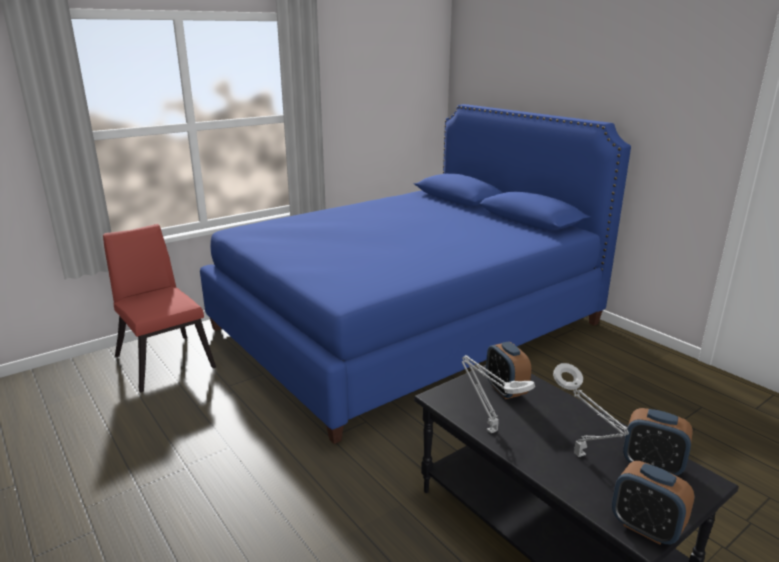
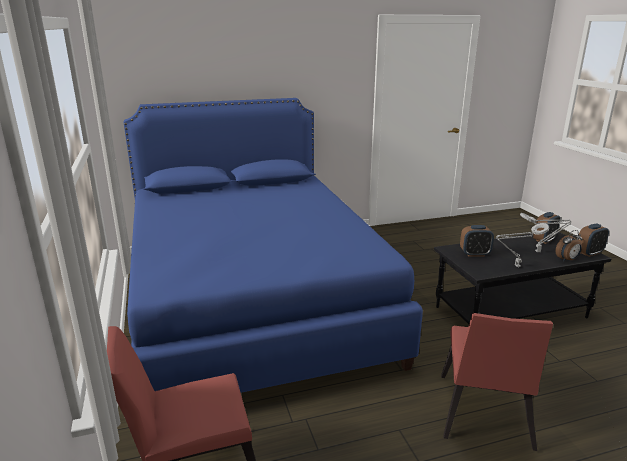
camera: 70 degrees left, 0 degrees up
none -> red chair [441,313,553,451]
none -> alarm clock [555,230,583,261]

